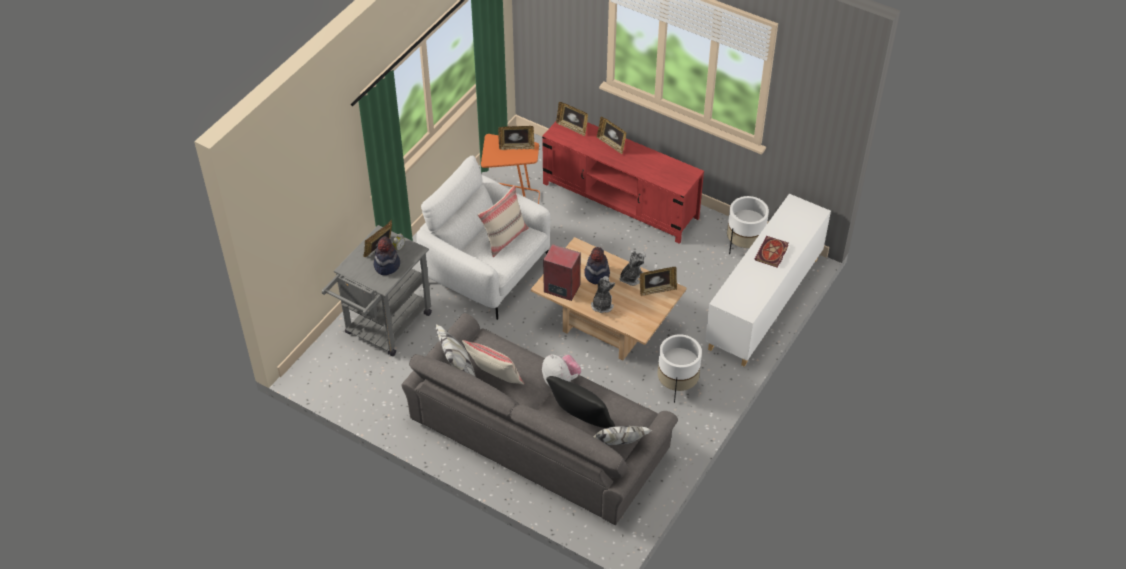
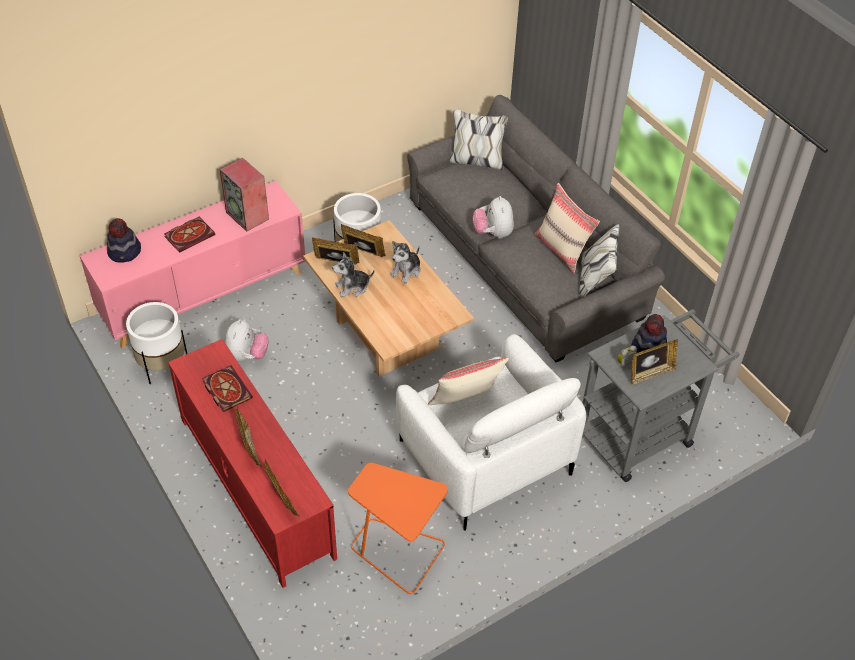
camera: 155 degrees left, 0 degrees up
picture frame [498,126,534,150] -> picture frame moved to [341,224,385,257]
speaker [543,244,581,301] -> speaker moved to [219,158,269,231]
black pillow [546,376,615,428] -> none
hat [584,247,610,284] -> hat moved to [107,218,141,263]
white cabinet [705,194,831,367] -> pink cabinet [80,181,306,348]
none -> book [202,365,253,412]
none -> plush toy [225,319,269,362]

